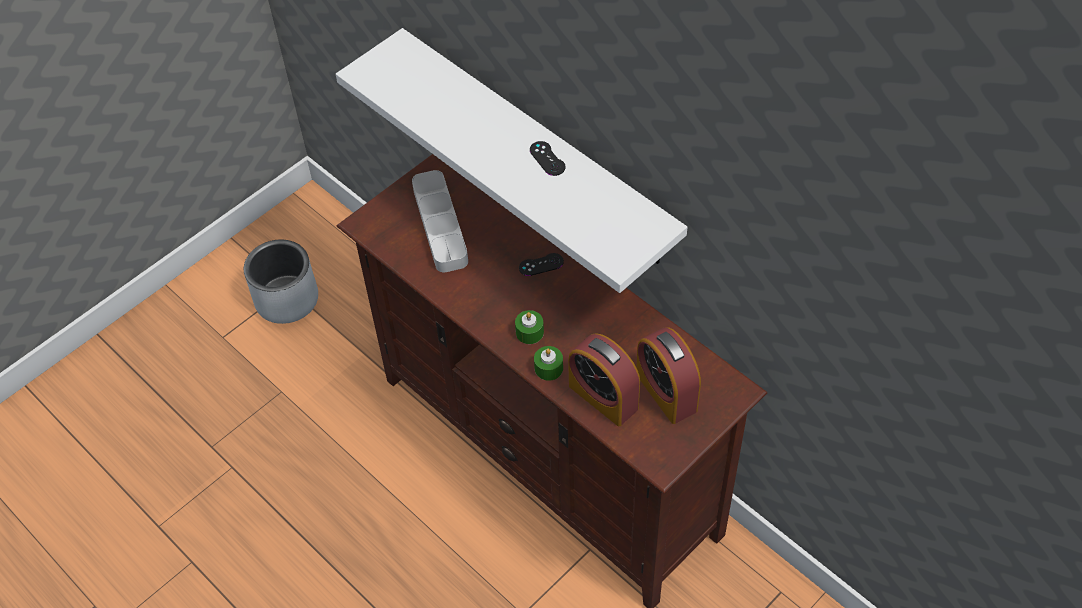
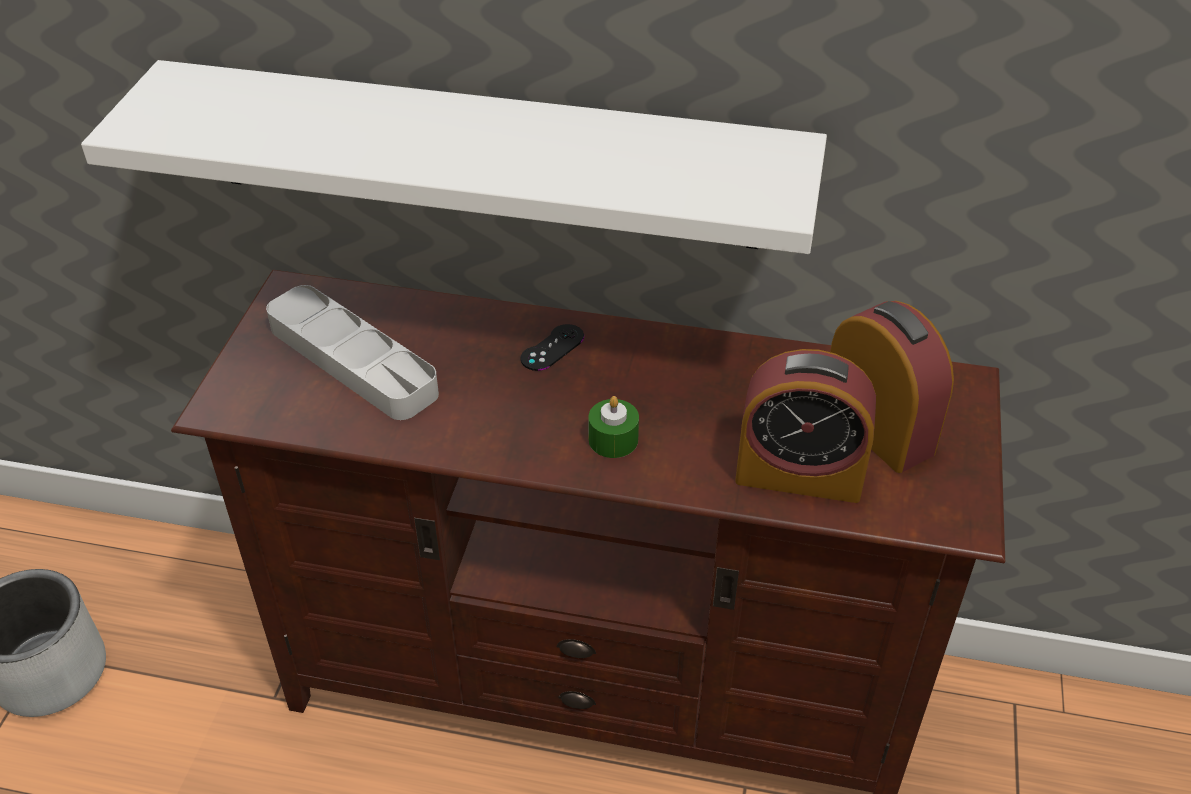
camera: 35 degrees left, 10 degrees down
black game controller [530,141,566,176] -> none
green candle [534,346,563,381] -> none
alarm clock [636,327,701,424] -> alarm clock turned 150 degrees counterclockwise [830,301,954,473]

